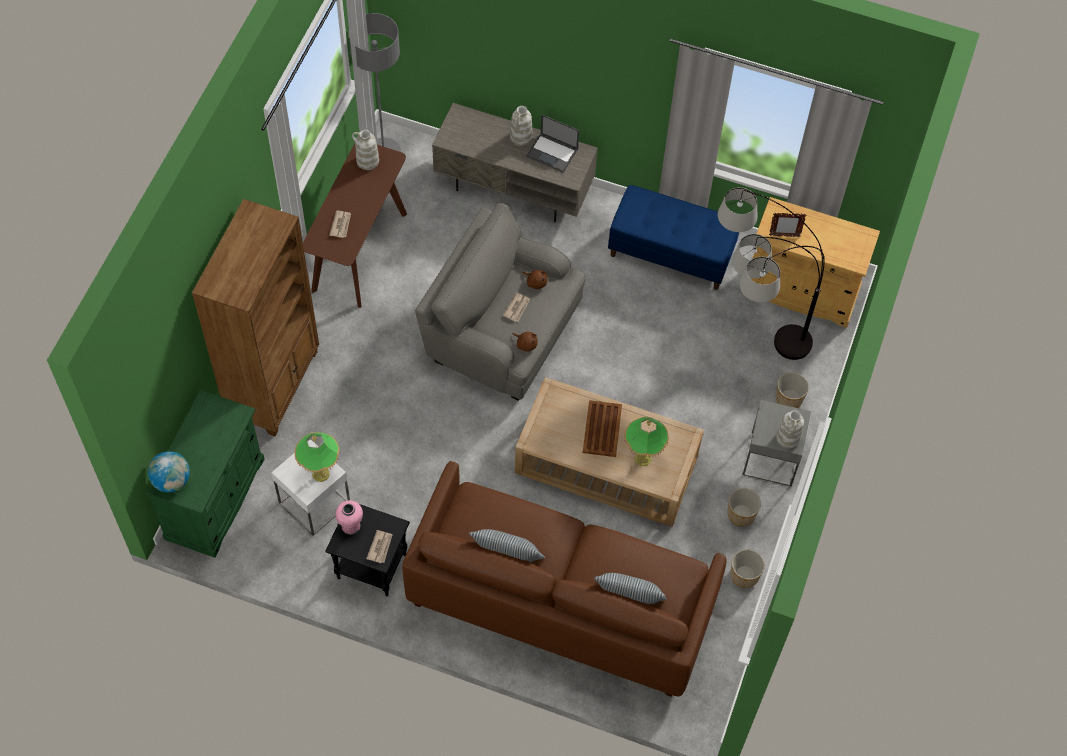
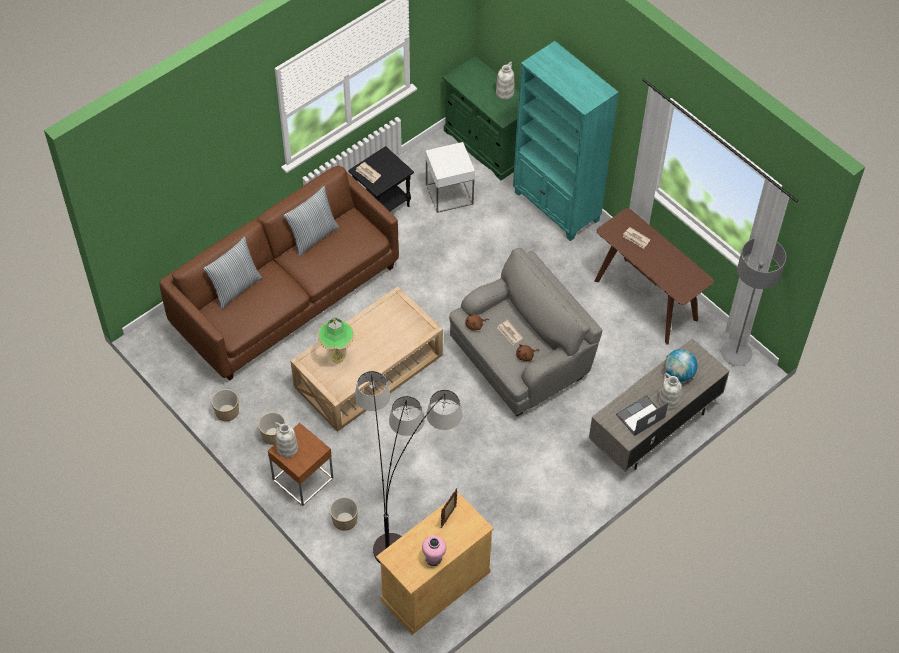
camera: 120 degrees right, 5 degrees down
globe [148,451,190,492] -> globe moved to [665,349,698,382]
brown bookcase [192,199,319,436] -> turquoise bookcase [513,41,619,241]
table lamp [295,432,340,482] -> none
pink vase [335,500,363,535] -> pink vase moved to [422,535,446,566]
white vase [352,130,379,170] -> white vase moved to [496,62,514,100]
brown tray [583,400,622,457] -> none
blue bench [608,185,739,290] -> none
grey side table [743,400,811,486] -> brown side table [268,423,333,506]

